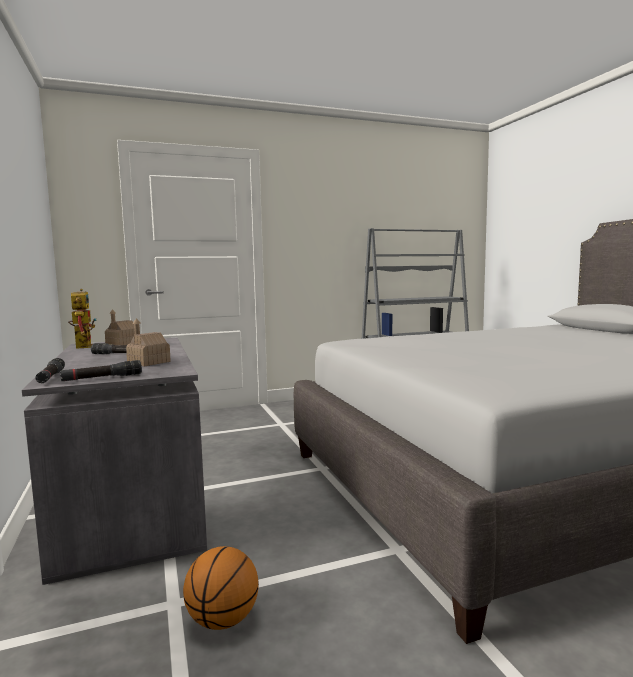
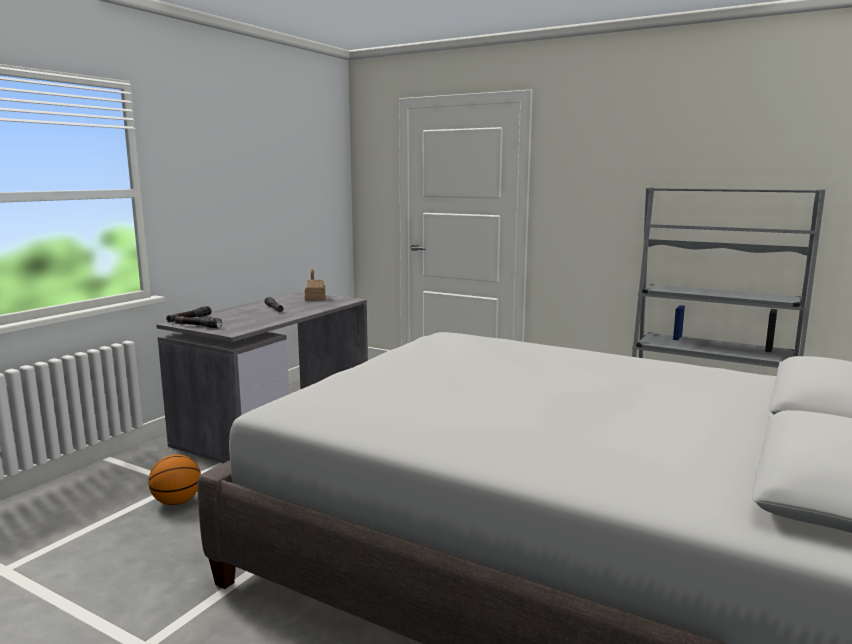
camera: 50 degrees right, 5 degrees up
toy robot [68,289,97,349] -> none
toy house [126,318,171,367] -> none

